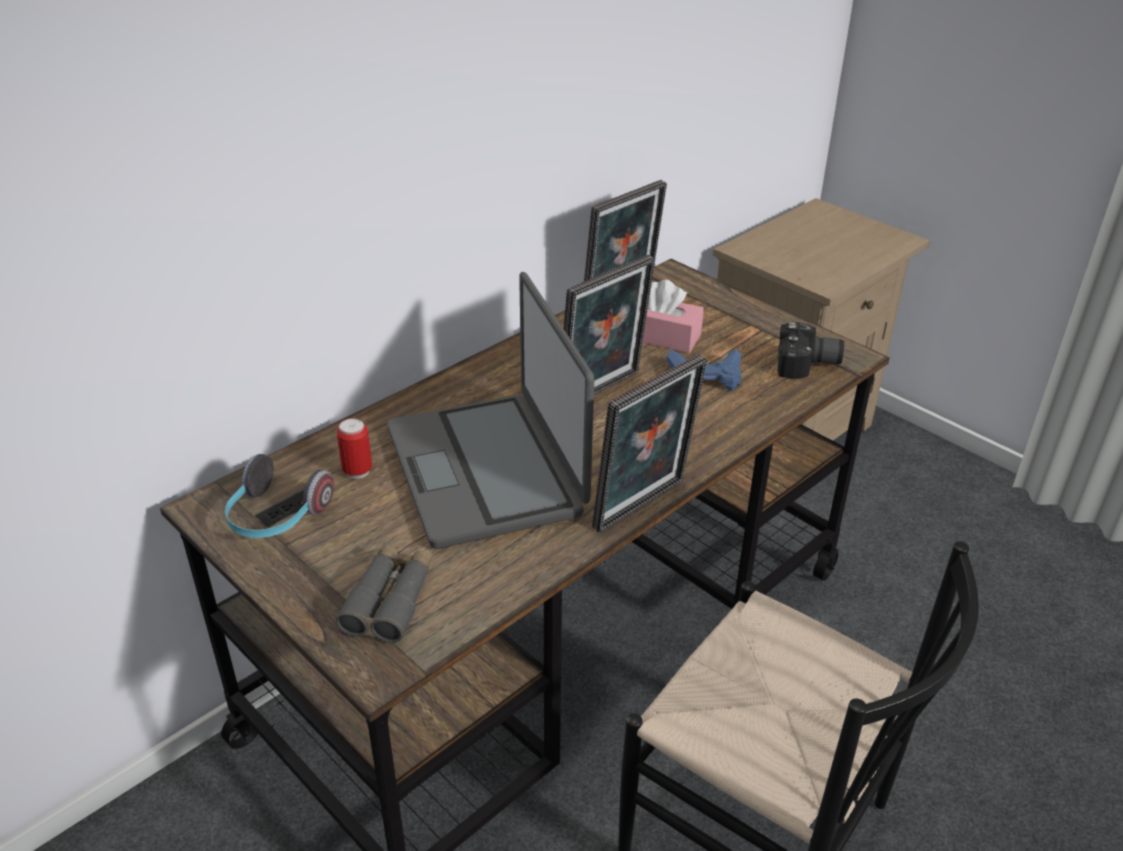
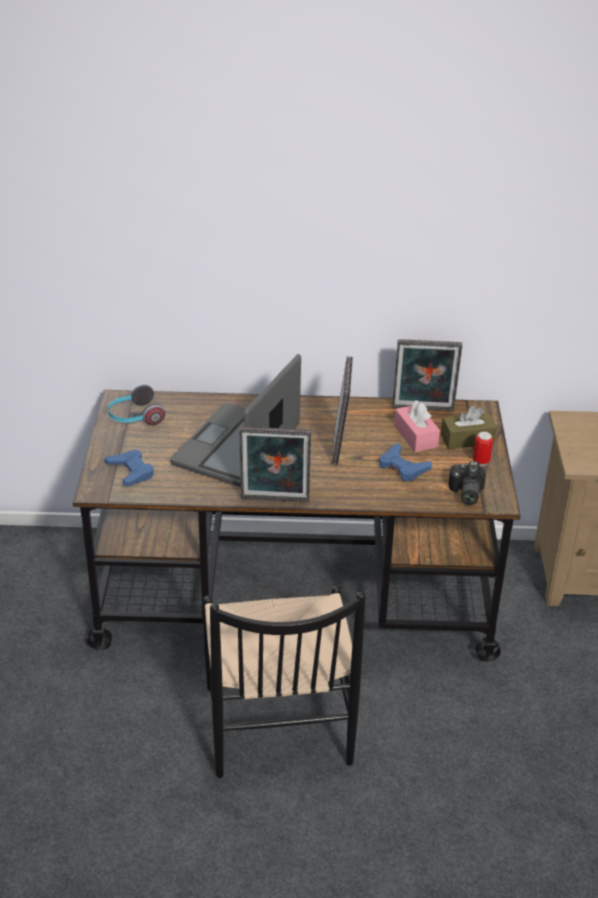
camera: 45 degrees right, 0 degrees up
grey binoculars [336,543,433,643] -> blue game controller [105,449,154,486]
can [337,418,372,479] -> can moved to [473,431,493,466]
picture frame [563,255,655,395] -> picture frame turned 90 degrees counterclockwise [332,356,353,465]
camera [778,322,844,379] -> camera turned 45 degrees clockwise [448,461,486,505]
none -> brown tissue box [441,406,497,449]

